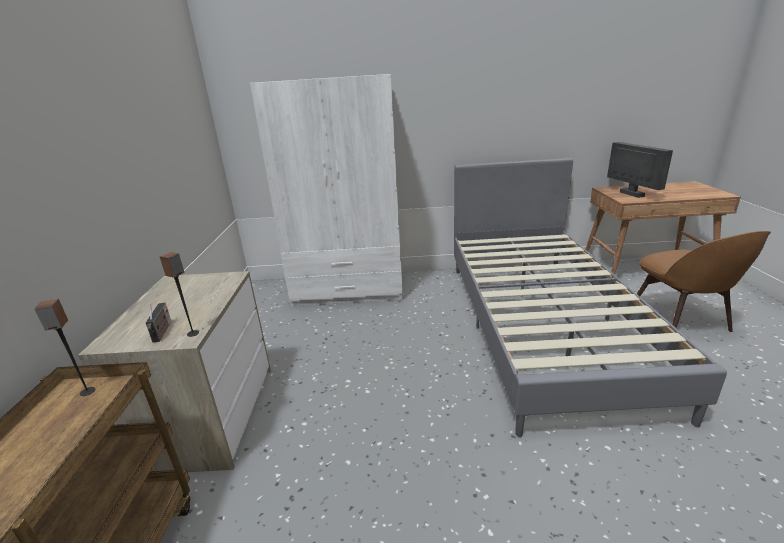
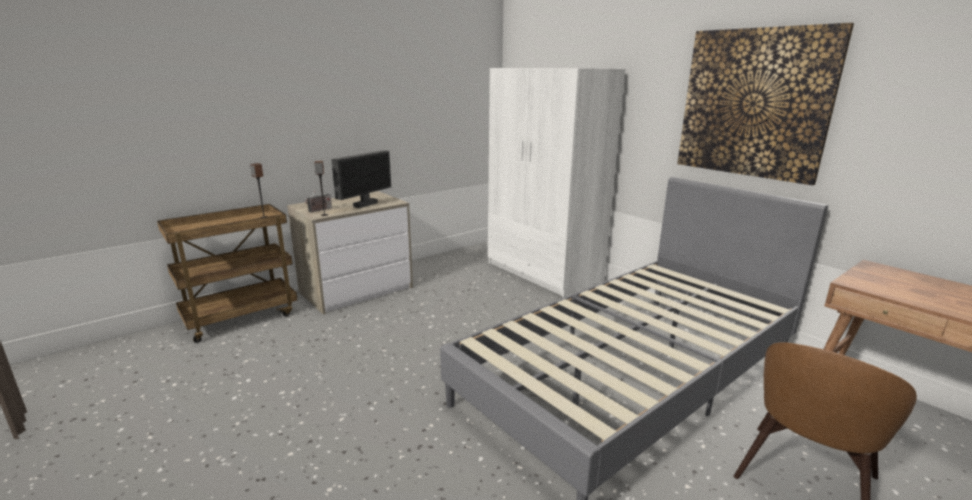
camera: 50 degrees right, 5 degrees down
monitor [607,142,673,198] -> monitor moved to [331,150,391,208]
none -> picture [677,23,854,185]

